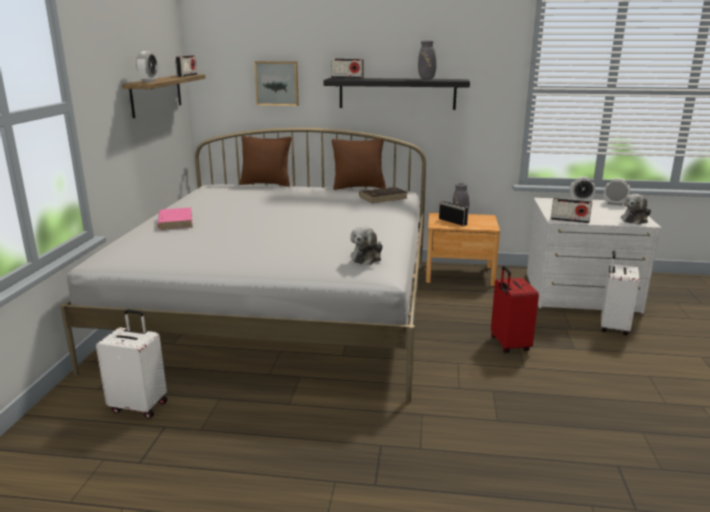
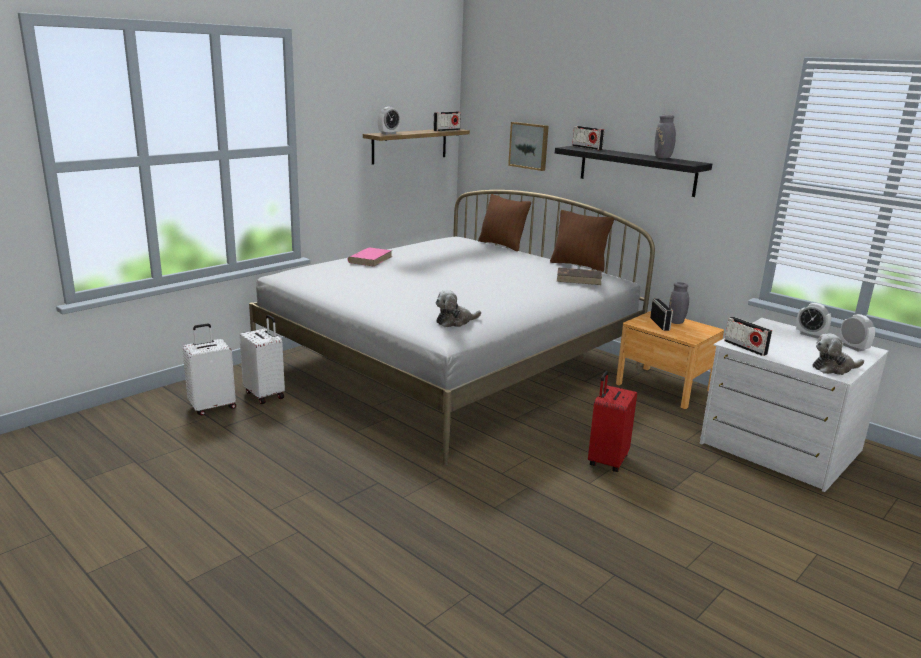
camera: 35 degrees right, 0 degrees up
white suitcase [601,251,640,336] -> white suitcase moved to [182,323,236,415]

